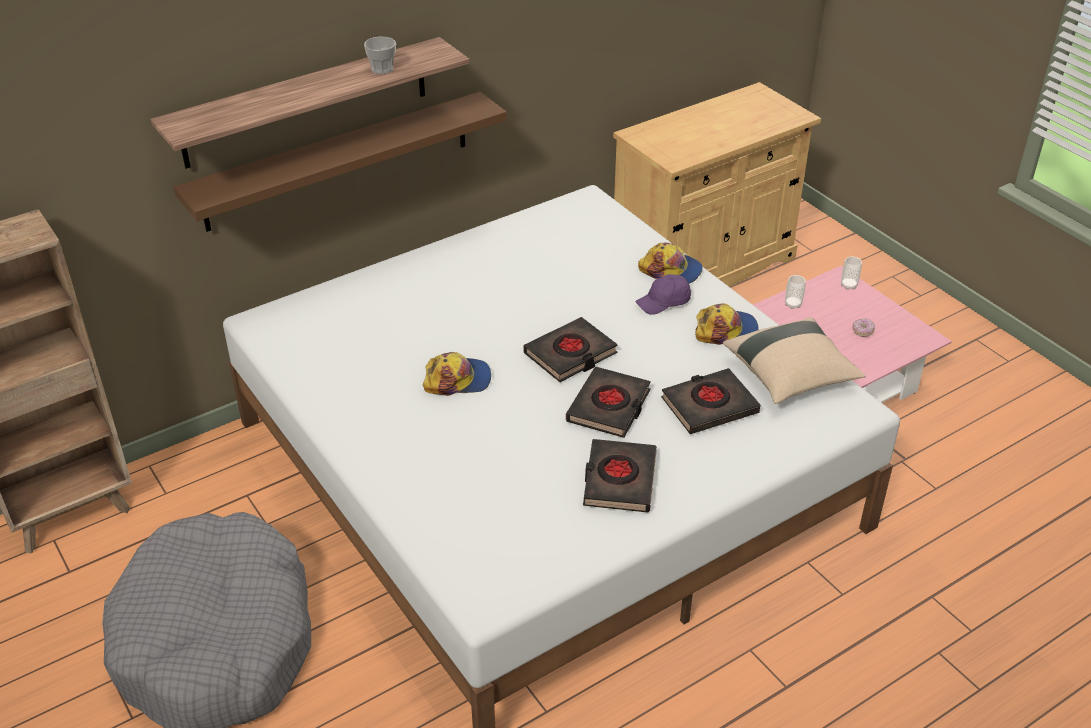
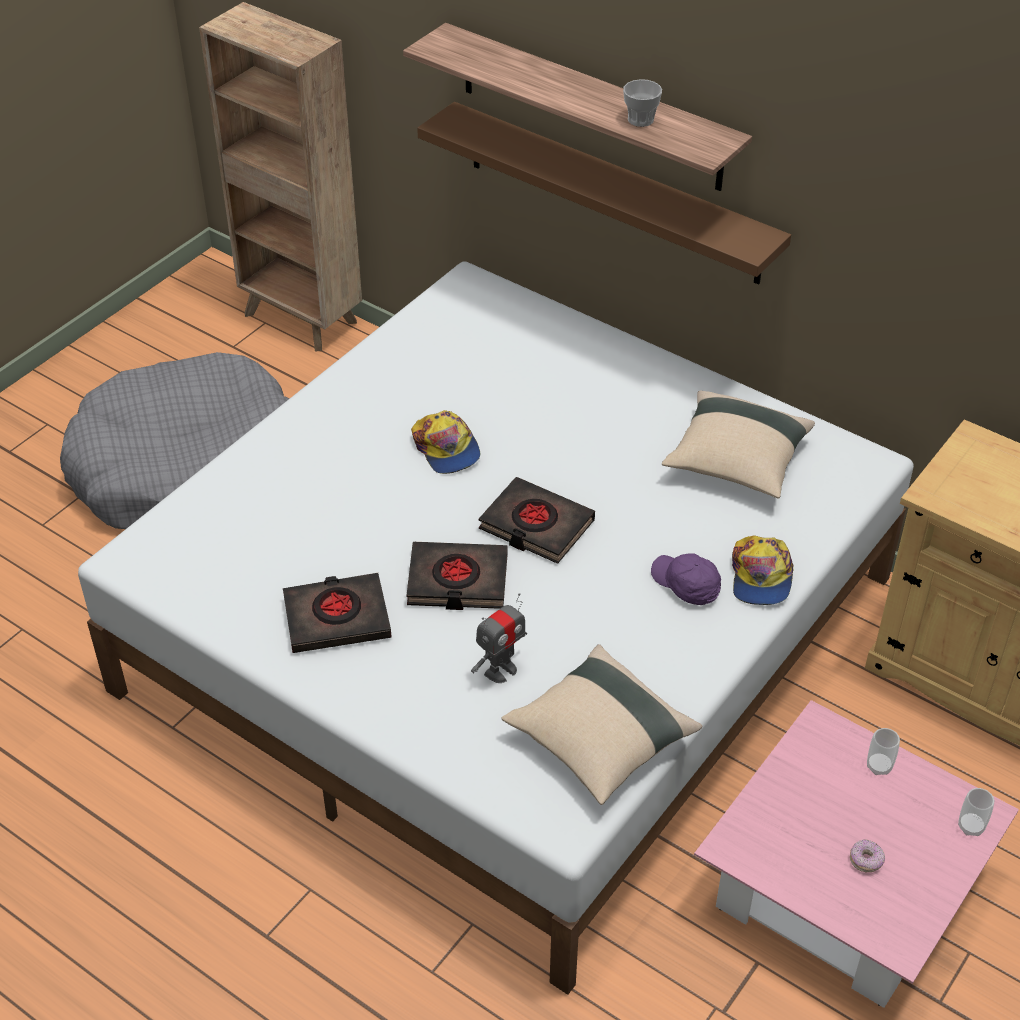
camera: 70 degrees right, 5 degrees up
black book [661,368,760,434] -> toy robot [471,593,527,683]
cap [695,303,759,345] -> none
none -> beige pillow [662,390,815,499]

